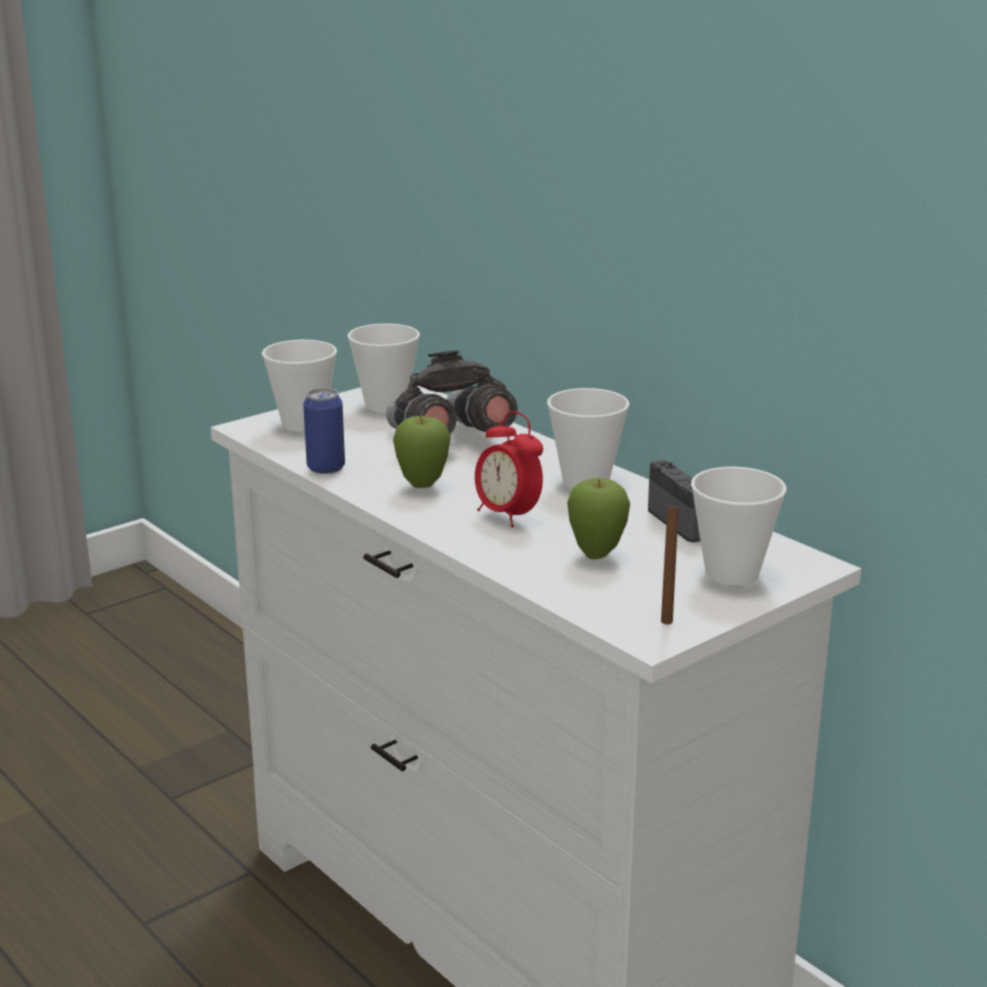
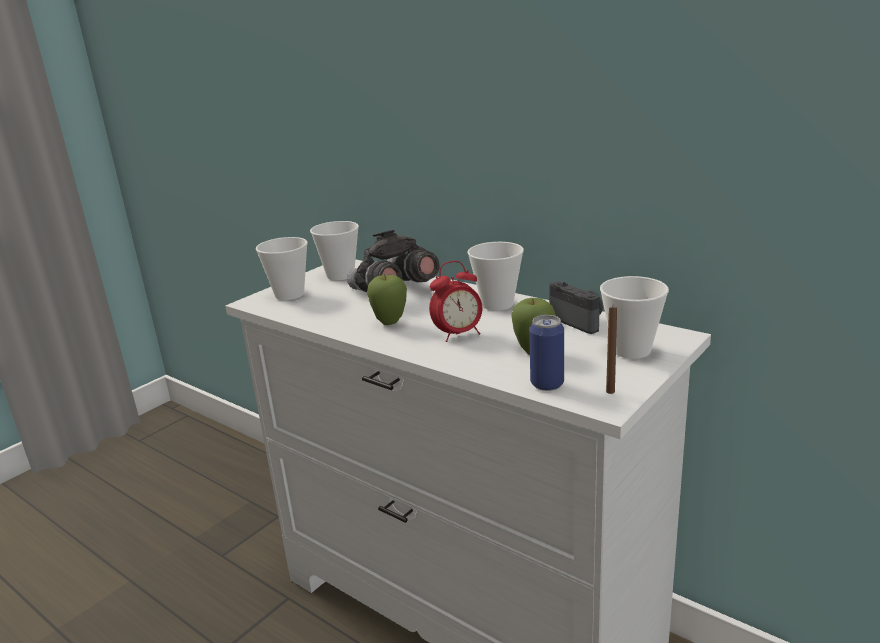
camera: 10 degrees left, 0 degrees up
can [303,388,345,474] -> can moved to [529,315,564,391]
alarm clock [475,411,543,528] -> alarm clock turned 60 degrees counterclockwise [429,261,482,342]

